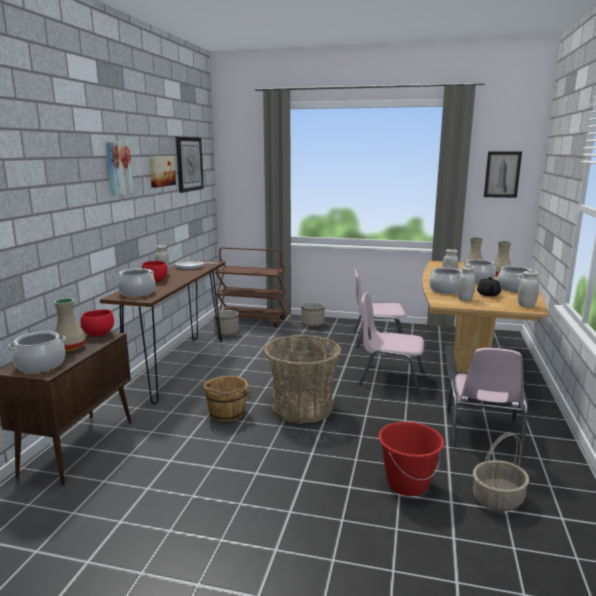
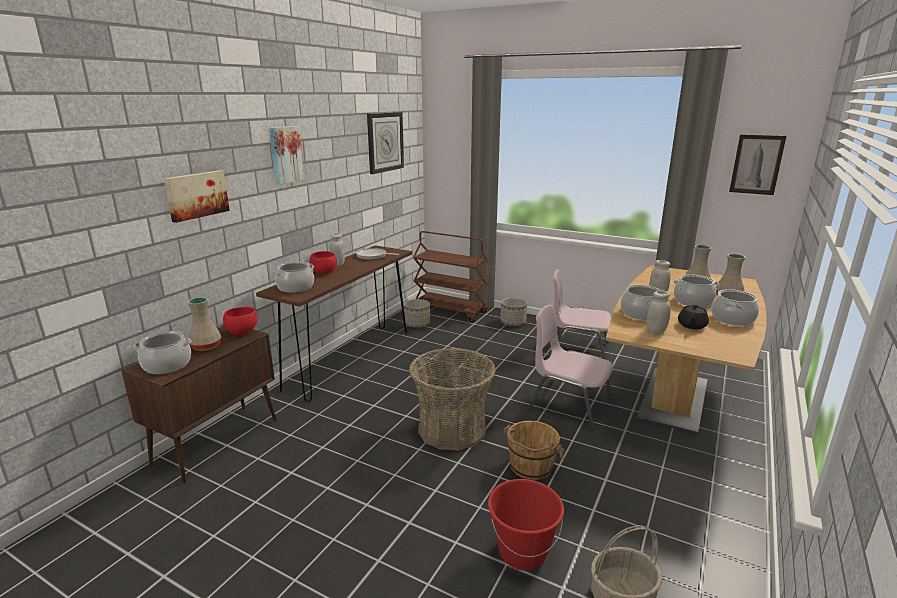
camera: 15 degrees right, 5 degrees up
picture [149,156,176,188] -> picture moved to [164,170,230,223]
brown bucket [201,376,252,422] -> brown bucket moved to [503,421,565,480]
pink chair [447,348,528,456] -> none
white jar [517,271,539,307] -> none

